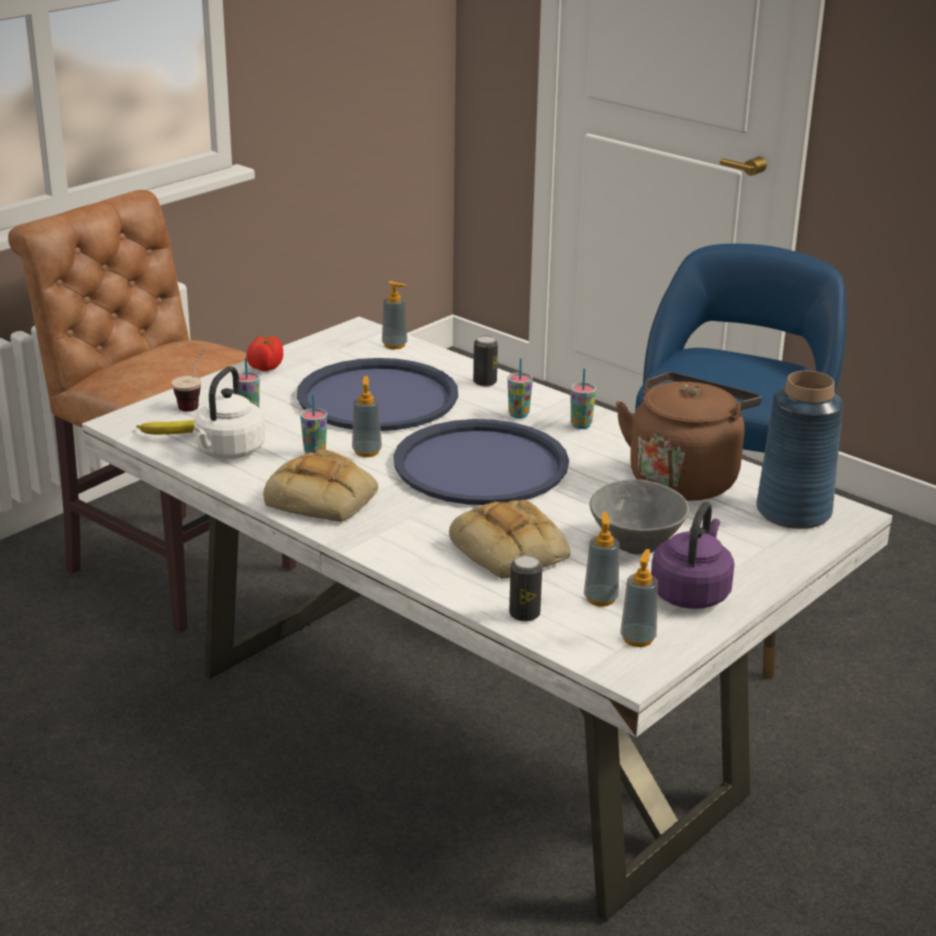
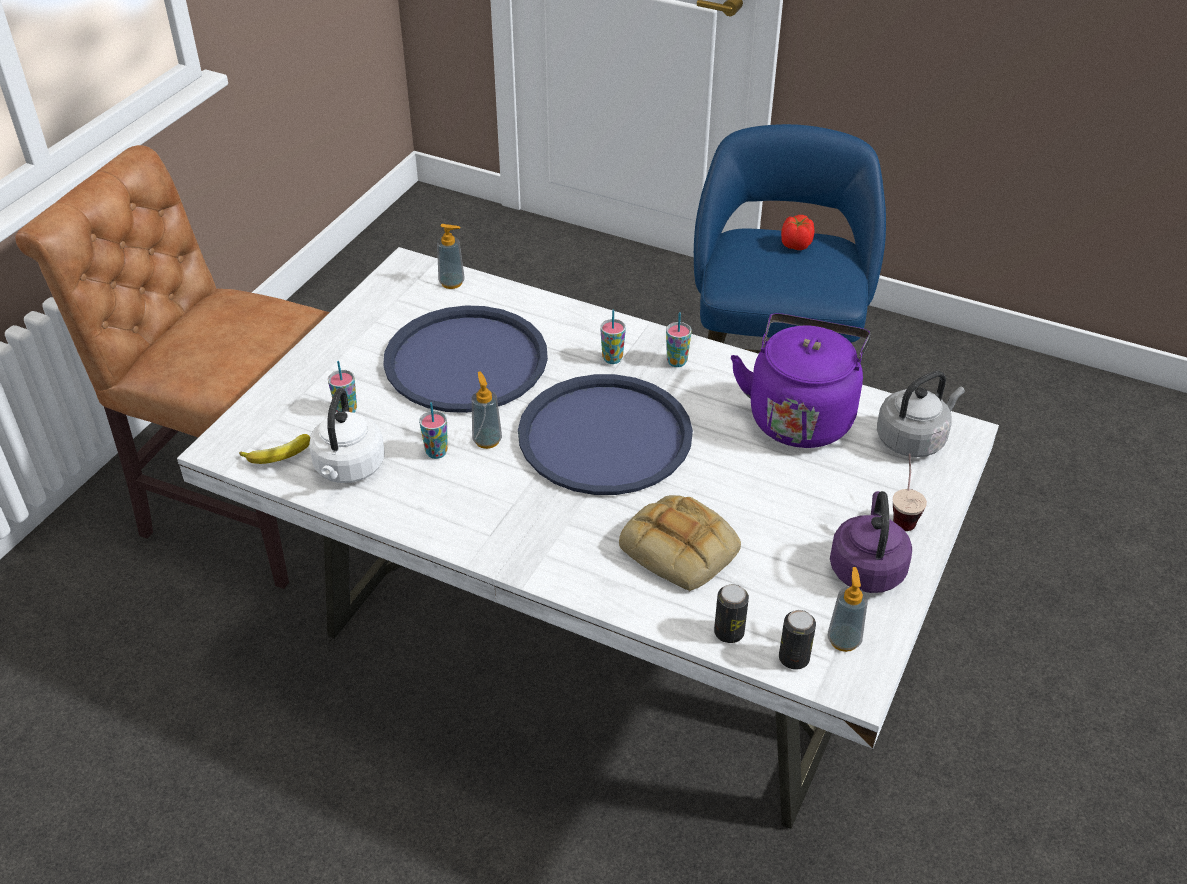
camera: 15 degrees left, 15 degrees up
cup [172,349,205,412] -> cup moved to [893,453,927,531]
tomato [246,336,283,372] -> tomato moved to [781,215,814,250]
bread [263,449,378,522] -> none
can [473,335,498,387] -> can moved to [779,610,816,670]
soap dispenser [584,512,619,607] -> none
grey bowl [590,479,689,554] -> none
brown kettle [616,372,762,501] -> purple kettle [731,313,871,448]
blue vase [756,371,844,529] -> grey kettle [877,371,965,457]

